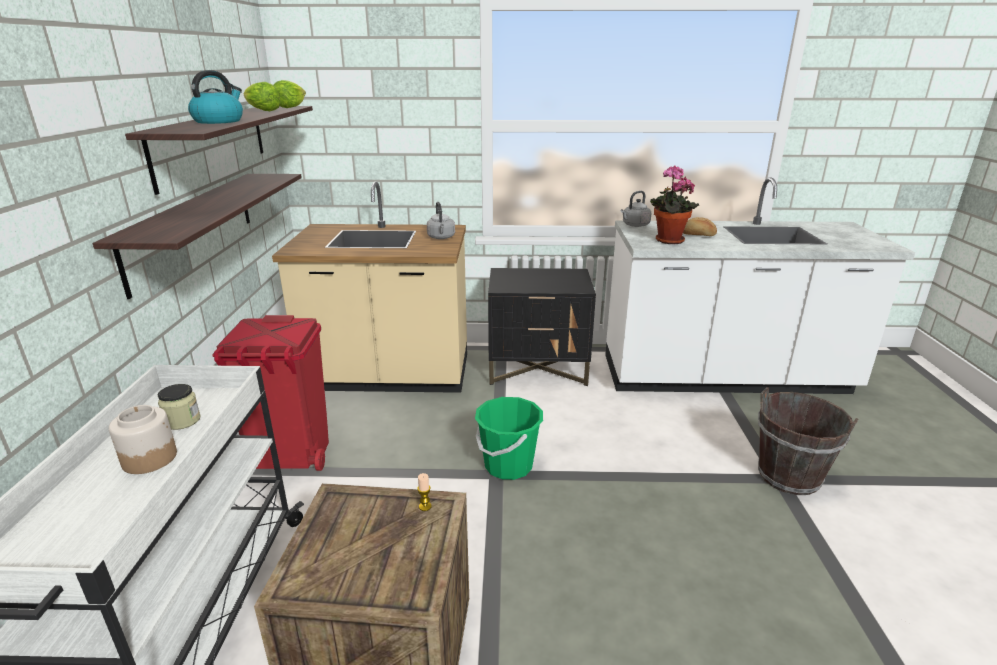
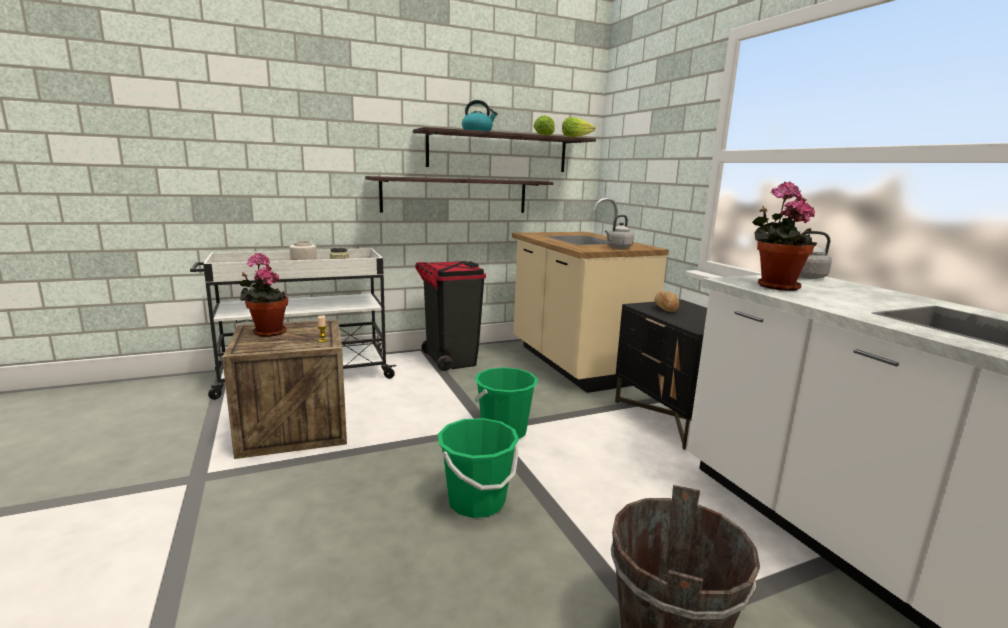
camera: 65 degrees right, 10 degrees down
red trash can [212,315,329,471] -> black trash can [415,261,486,371]
bread [683,217,717,236] -> bread moved to [655,291,679,312]
none -> potted plant [240,253,288,337]
none -> green bucket [438,418,519,518]

